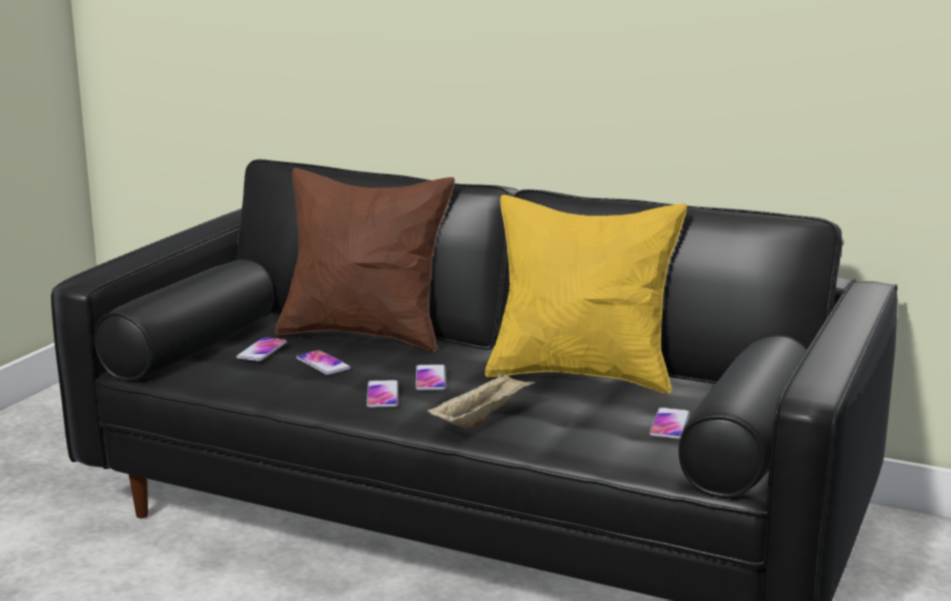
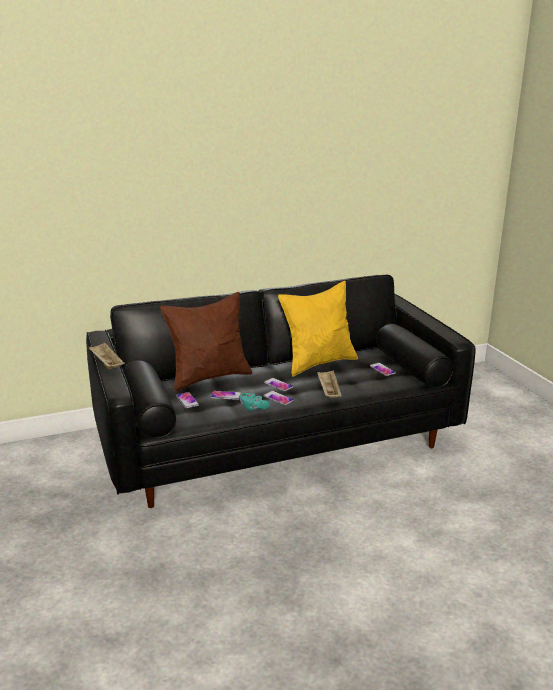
camera: 45 degrees left, 5 degrees up
none -> beige tray [88,342,125,369]
none -> turquoise game controller [239,393,270,411]

